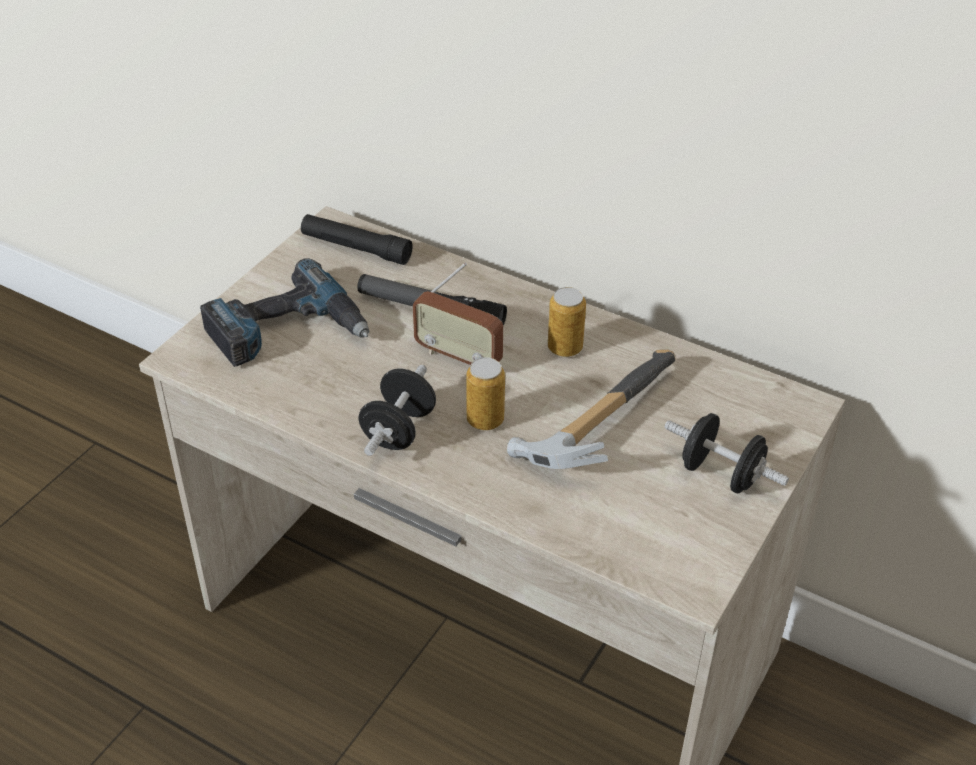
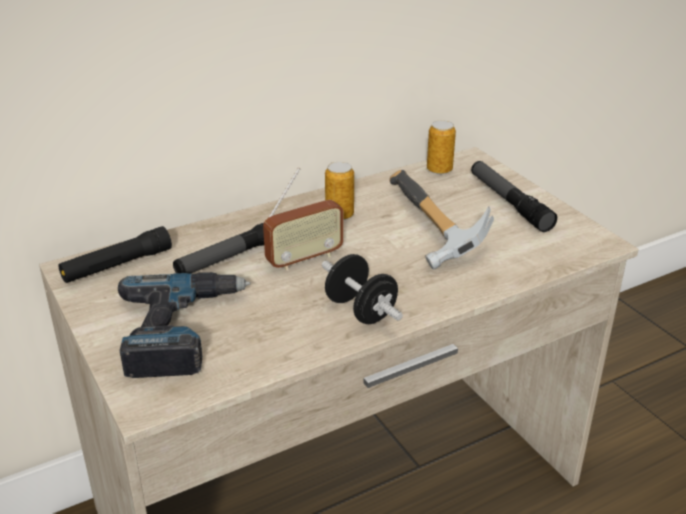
camera: 60 degrees left, 10 degrees down
can [466,357,505,430] -> can moved to [427,120,456,175]
black dumbbell [665,413,789,493] -> flashlight [471,161,557,232]

